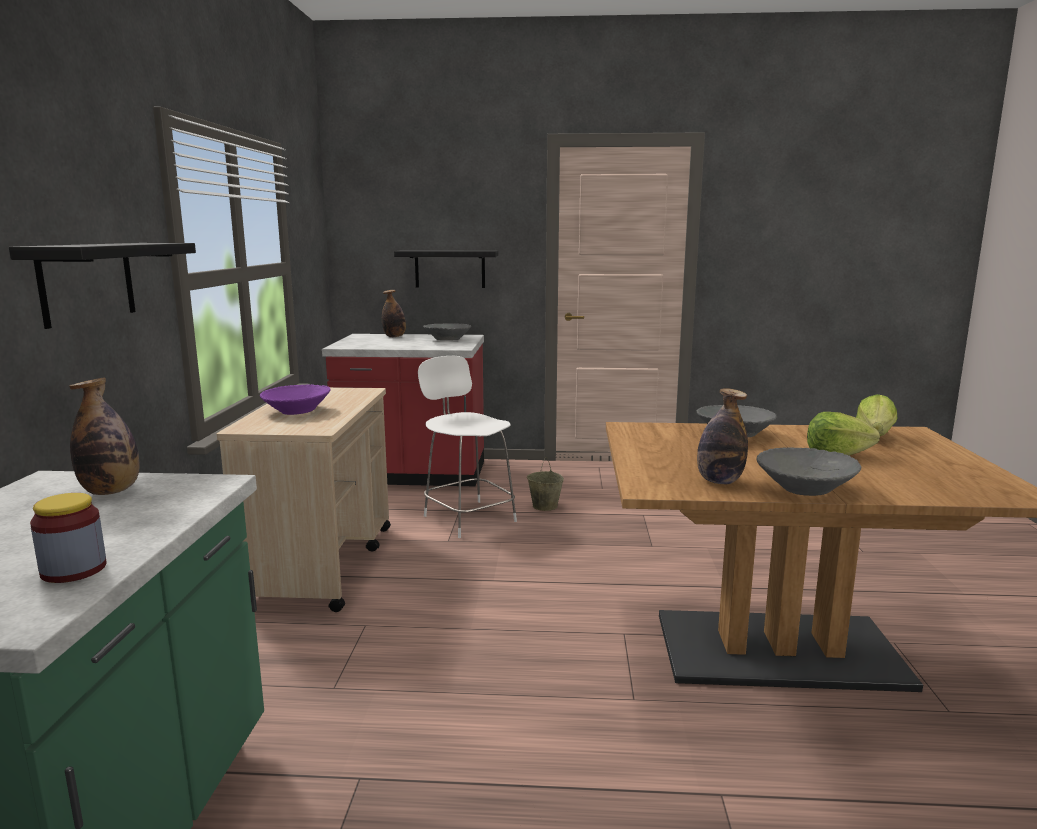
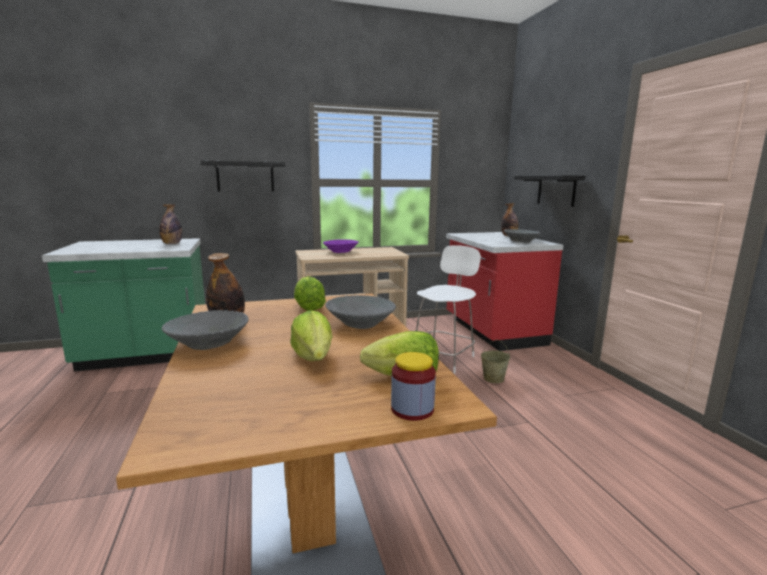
camera: 70 degrees right, 0 degrees up
jar [30,493,107,583] -> jar moved to [391,352,436,421]
none -> lettuce [294,276,326,311]

